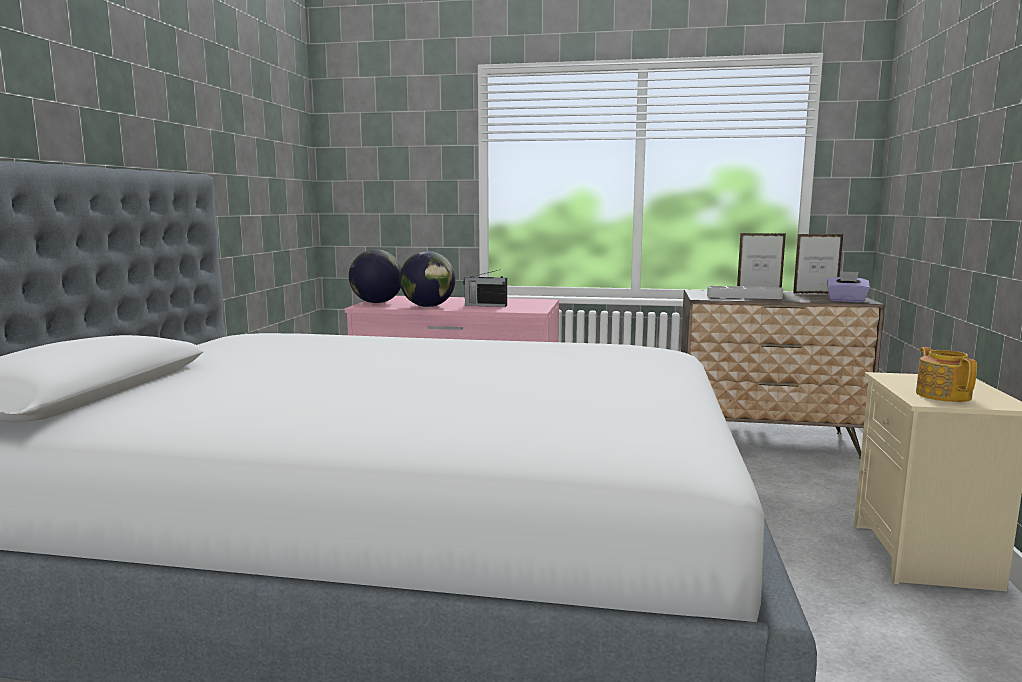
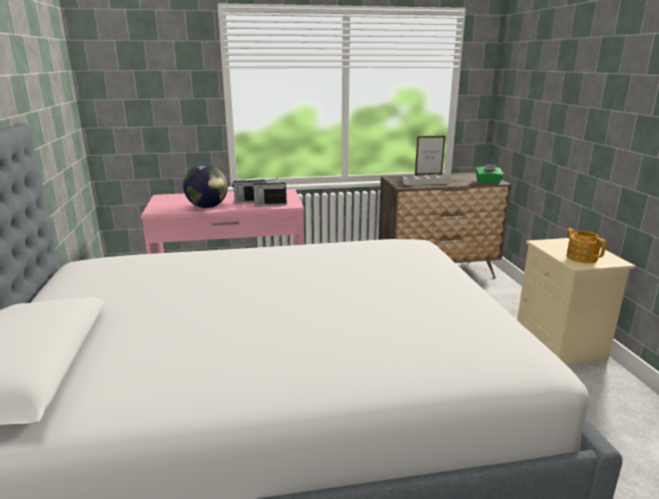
camera: 20 degrees left, 10 degrees up
globe [349,249,402,303] -> none
picture frame [793,234,843,294] -> none
purple tissue box [827,271,870,302] -> green tissue box [476,164,504,184]
none -> radio [252,177,287,206]

